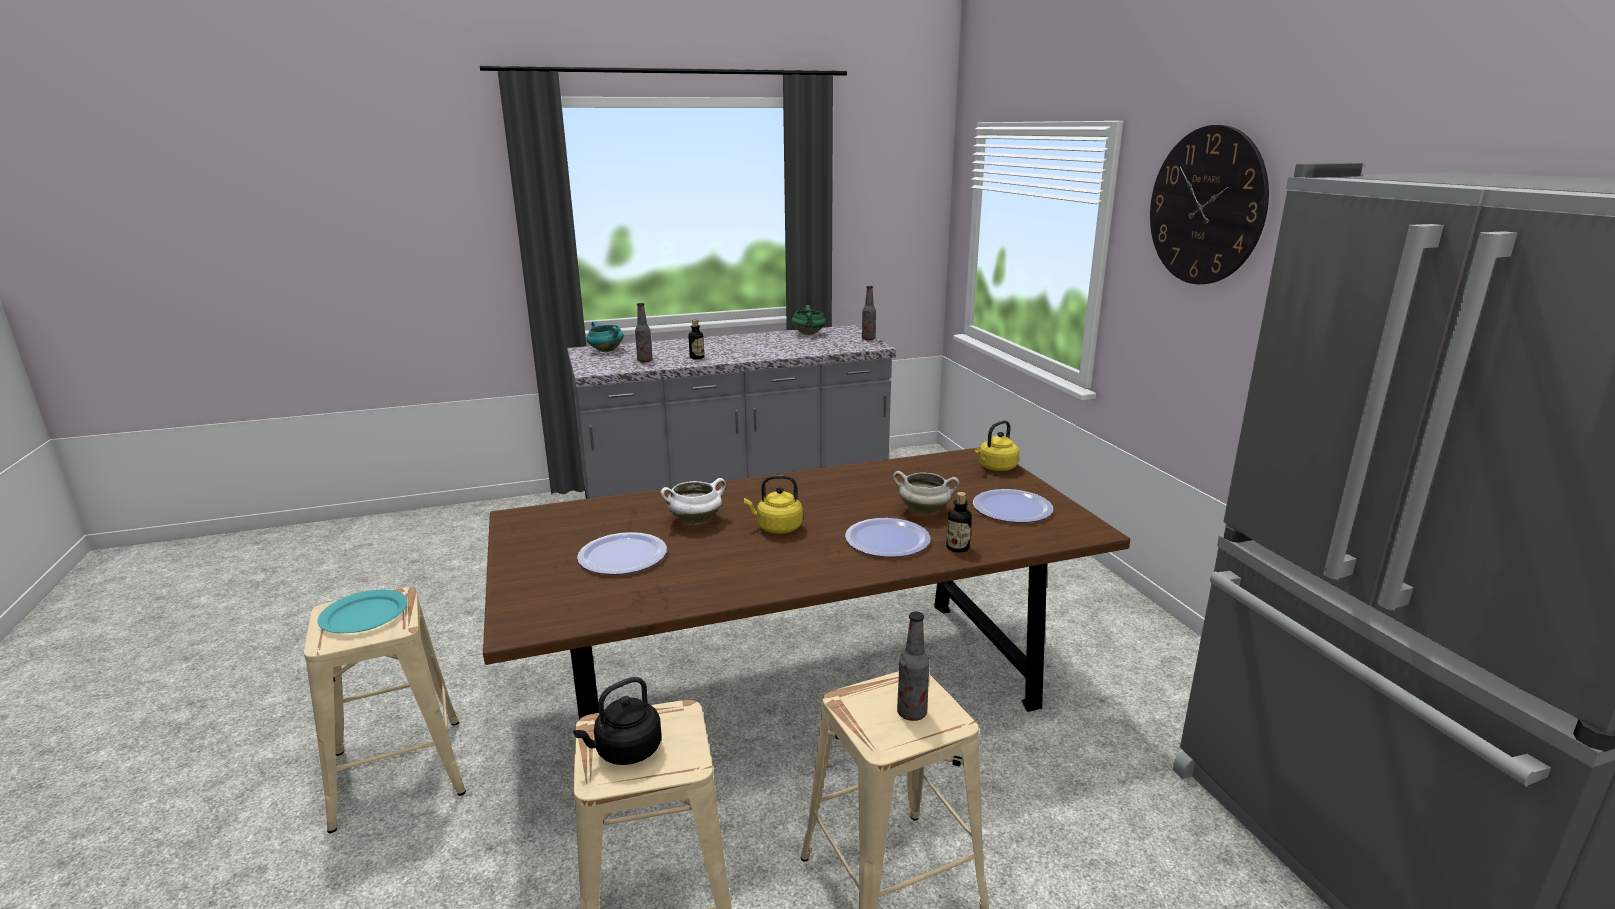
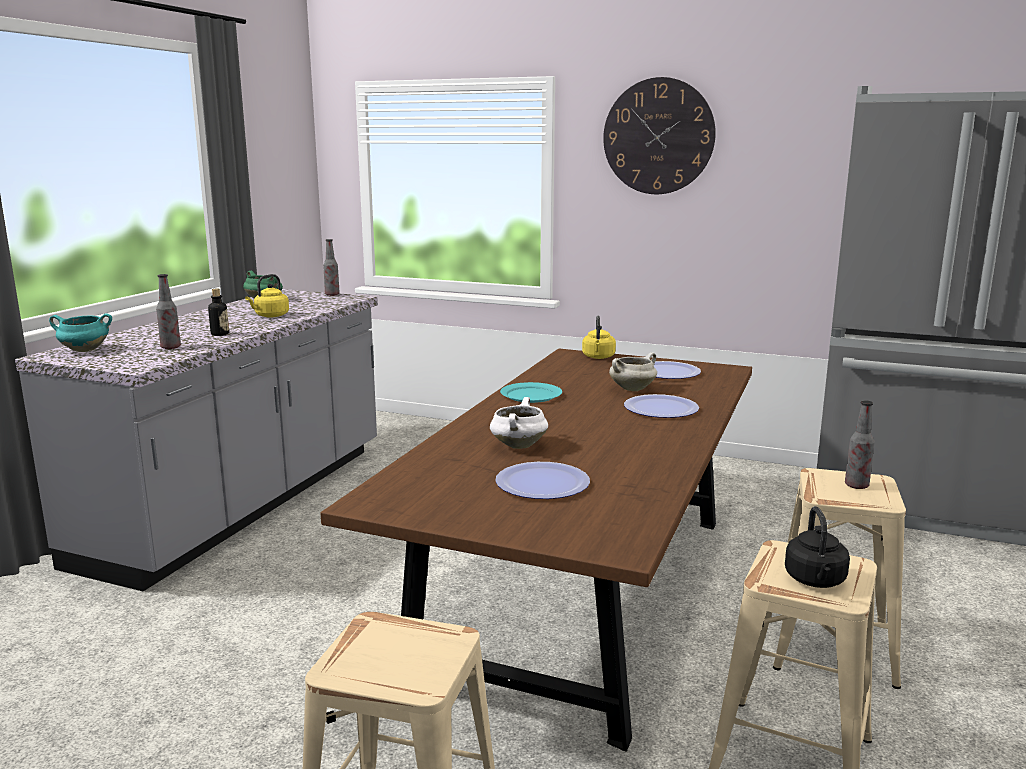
camera: 50 degrees left, 5 degrees down
turquoise plate [317,590,408,633] -> turquoise plate moved to [500,382,562,403]
yellow kettle [744,475,803,534] -> yellow kettle moved to [245,274,289,318]
bottle [946,492,972,553] -> none

